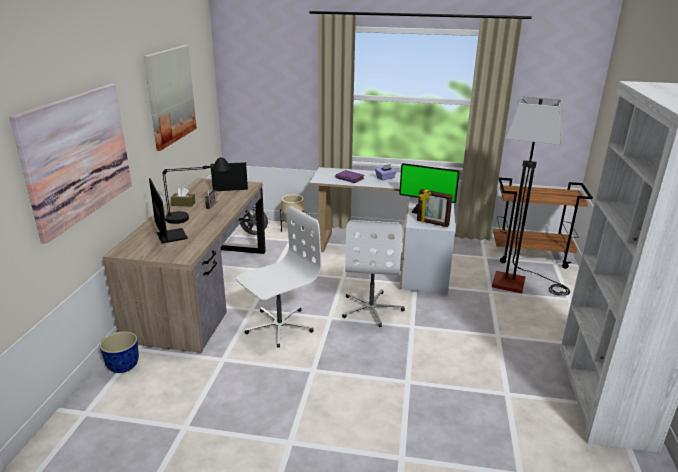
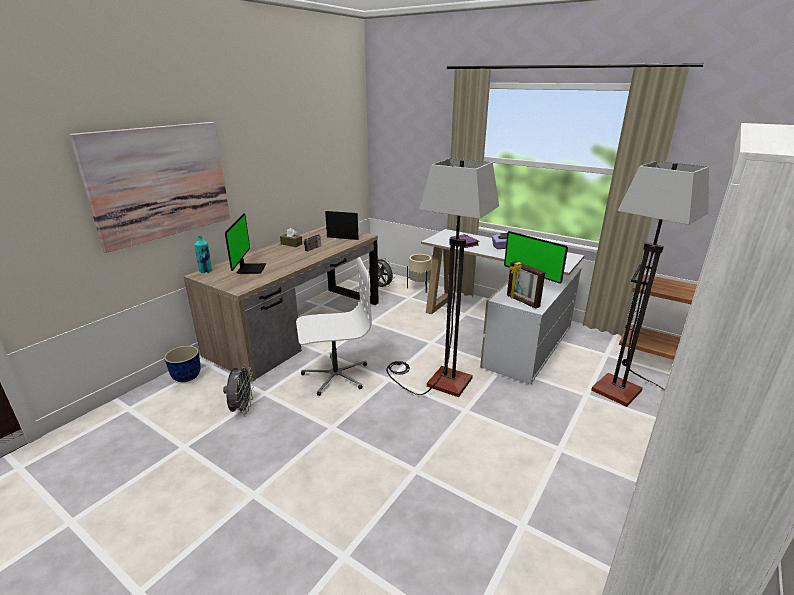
camera: 25 degrees right, 0 degrees up
picture [144,45,197,151] -> none
black table lamp [162,157,231,224] -> none
white office chair [342,220,405,327] -> floor lamp [386,158,499,397]
none -> turquoise bottle [194,235,212,273]
none -> grey fan [223,365,254,413]

